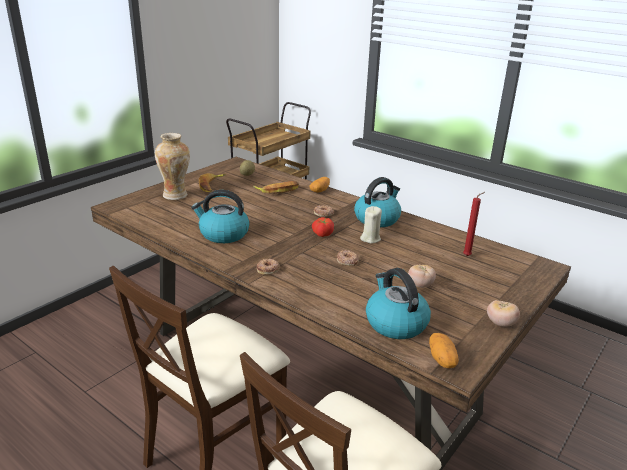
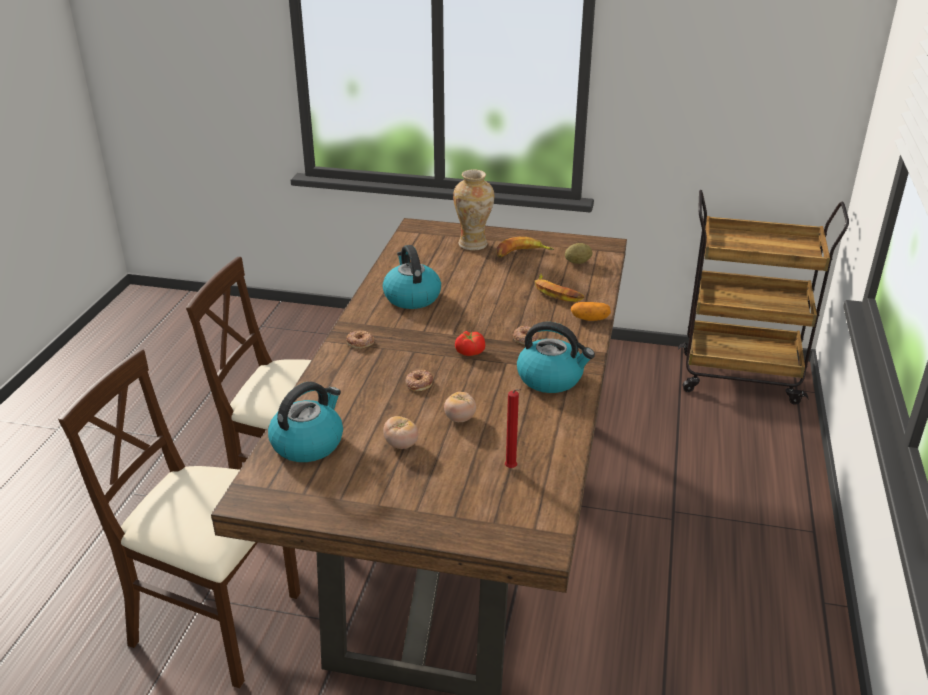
camera: 65 degrees right, 5 degrees up
beige candle [360,206,382,243] -> none
potato [429,333,459,368] -> none
tomato [487,300,520,327] -> tomato moved to [444,392,476,422]

